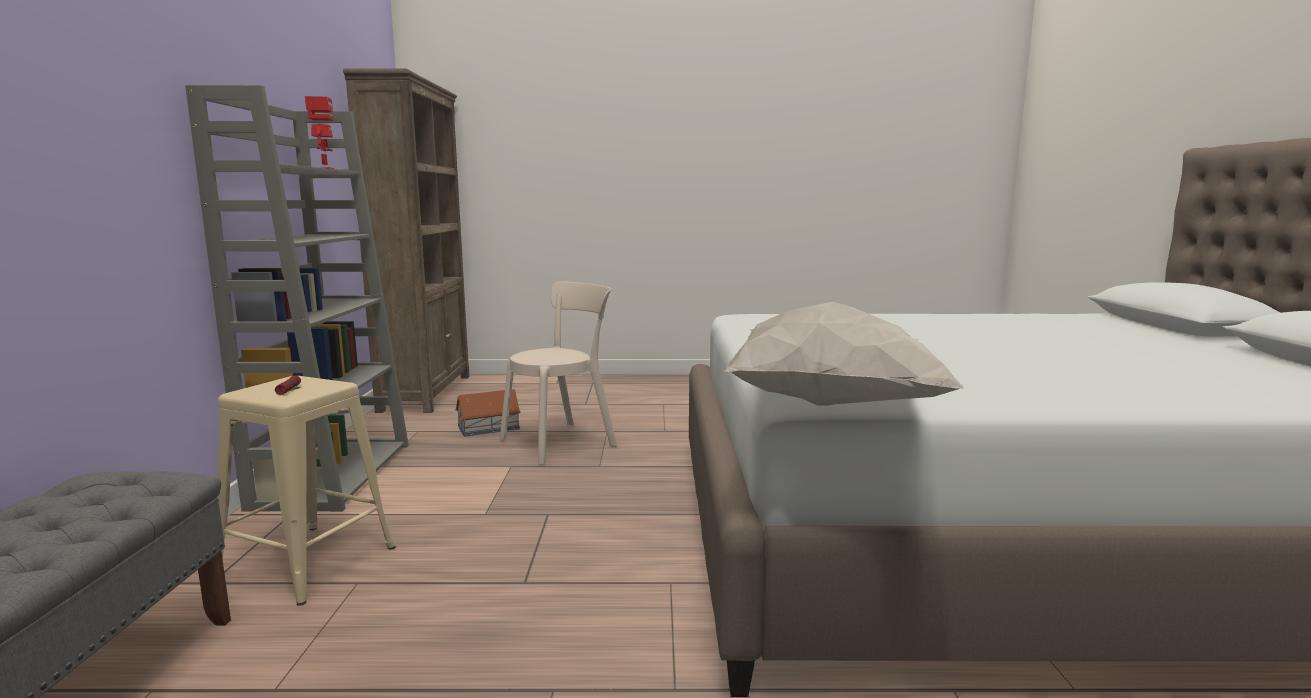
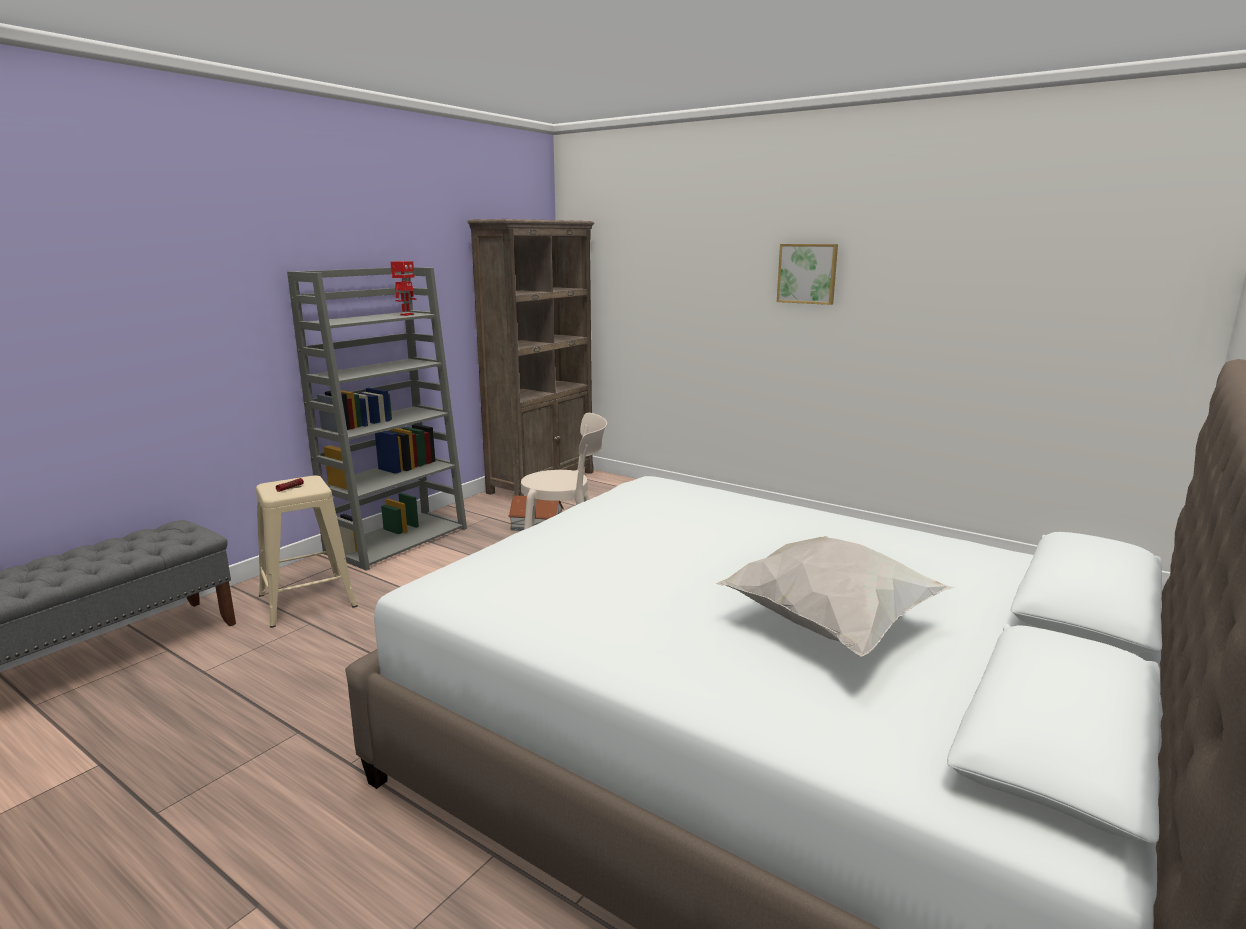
camera: 35 degrees right, 5 degrees up
white pillow [724,302,964,406] -> white pillow moved to [716,536,956,657]
none -> picture [777,244,838,305]

